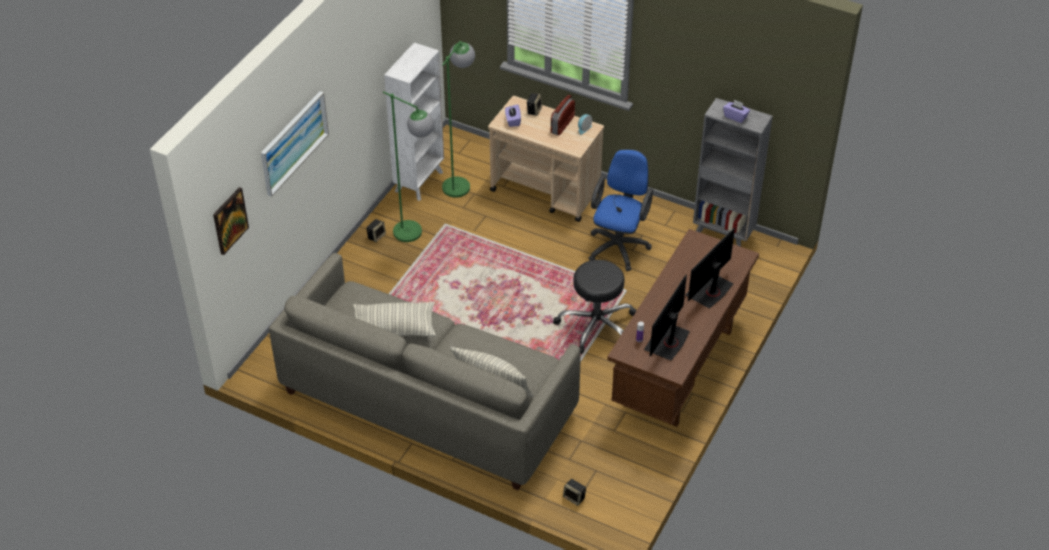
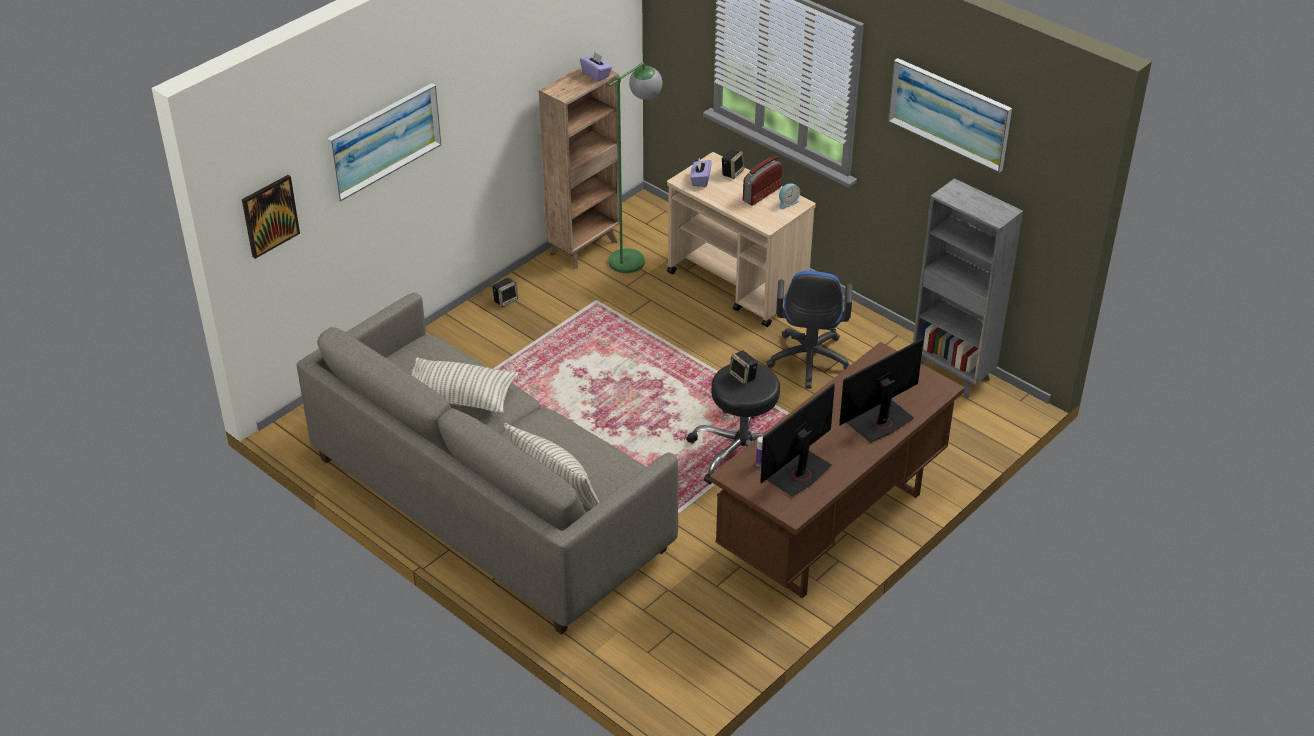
camera: 15 degrees right, 5 degrees down
green floor lamp [383,91,434,242] -> none
white bookcase [384,43,444,201] -> brown bookcase [539,67,620,269]
speaker [563,479,586,506] -> speaker moved to [729,350,758,384]
blue office chair [588,149,653,271] -> blue office chair turned 150 degrees clockwise [766,271,852,389]
purple tissue box [723,99,750,123] -> purple tissue box moved to [580,51,612,81]
none -> picture [888,58,1012,173]

